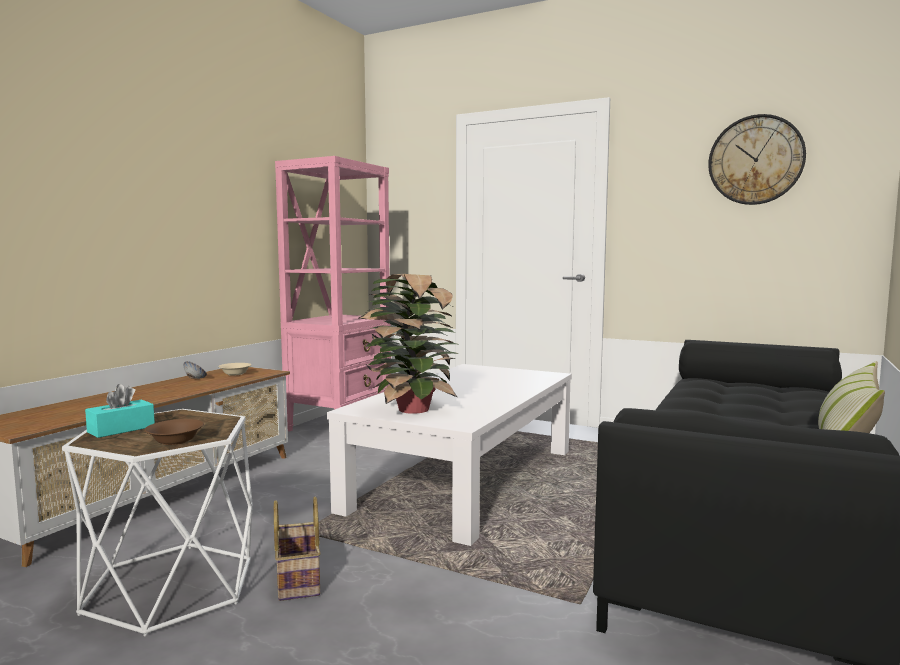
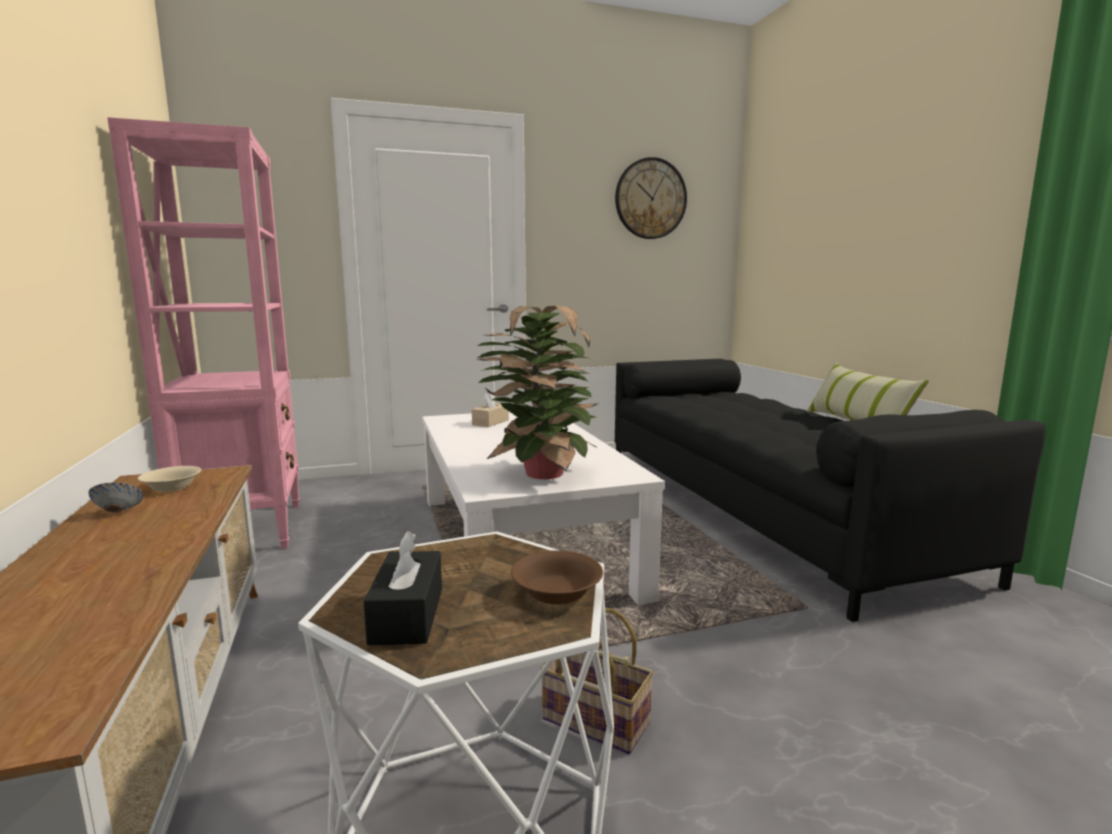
camera: 45 degrees left, 5 degrees up
turquoise tissue box [85,384,155,438] -> black tissue box [363,531,442,645]
none -> beige tissue box [472,392,509,427]

